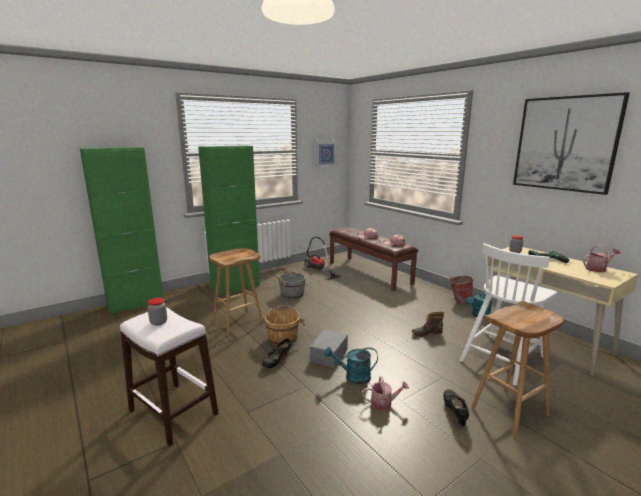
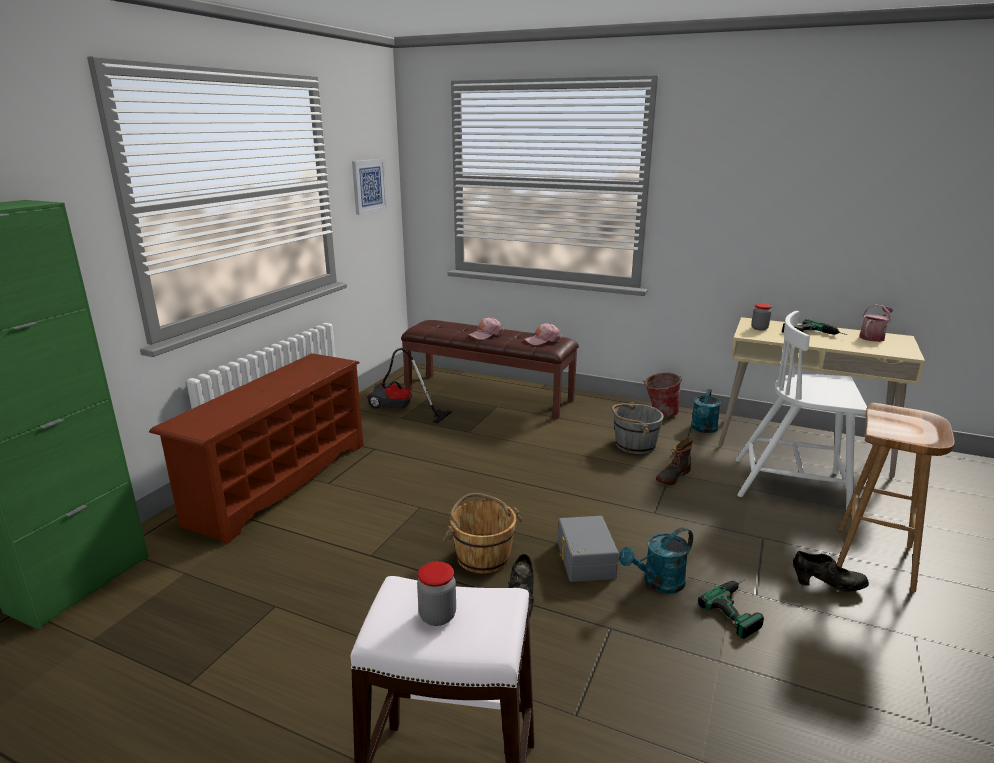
camera: 30 degrees left, 5 degrees up
green cabinet [198,145,260,296] -> brown shoe rack [149,353,363,545]
brown stool [209,248,264,336] -> none
grey bucket [277,271,306,300] -> grey bucket moved to [611,402,664,454]
watering can [362,376,409,411] -> power drill [698,579,764,639]
black shoe [443,389,469,426] -> black shoe turned 135 degrees clockwise [793,551,869,592]
white chair [460,243,557,386] -> white chair turned 90 degrees clockwise [735,311,867,514]
picture [513,92,630,195] -> none

